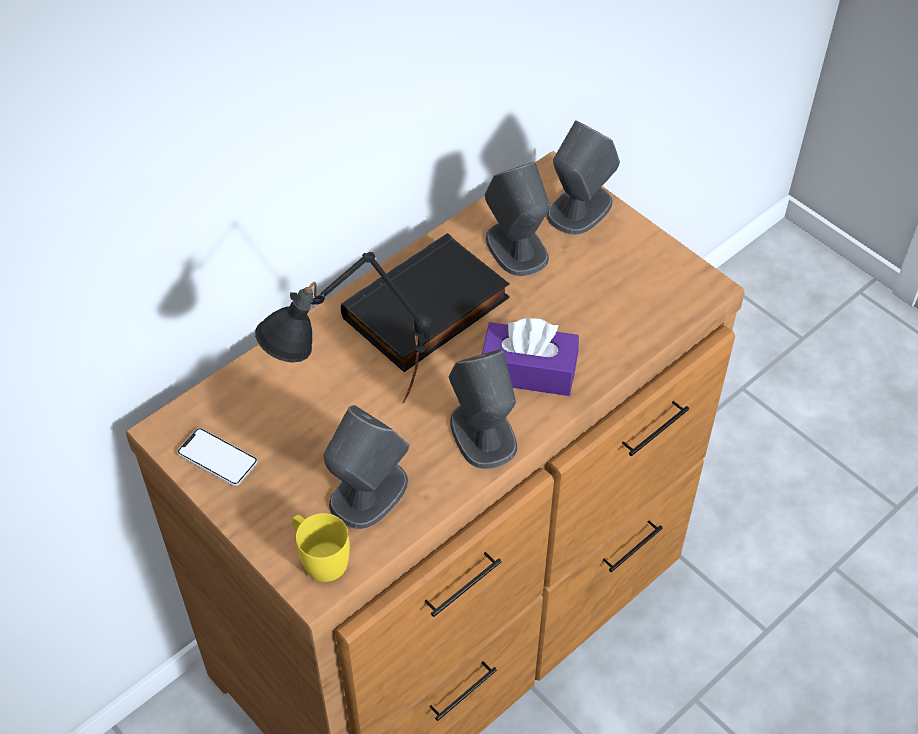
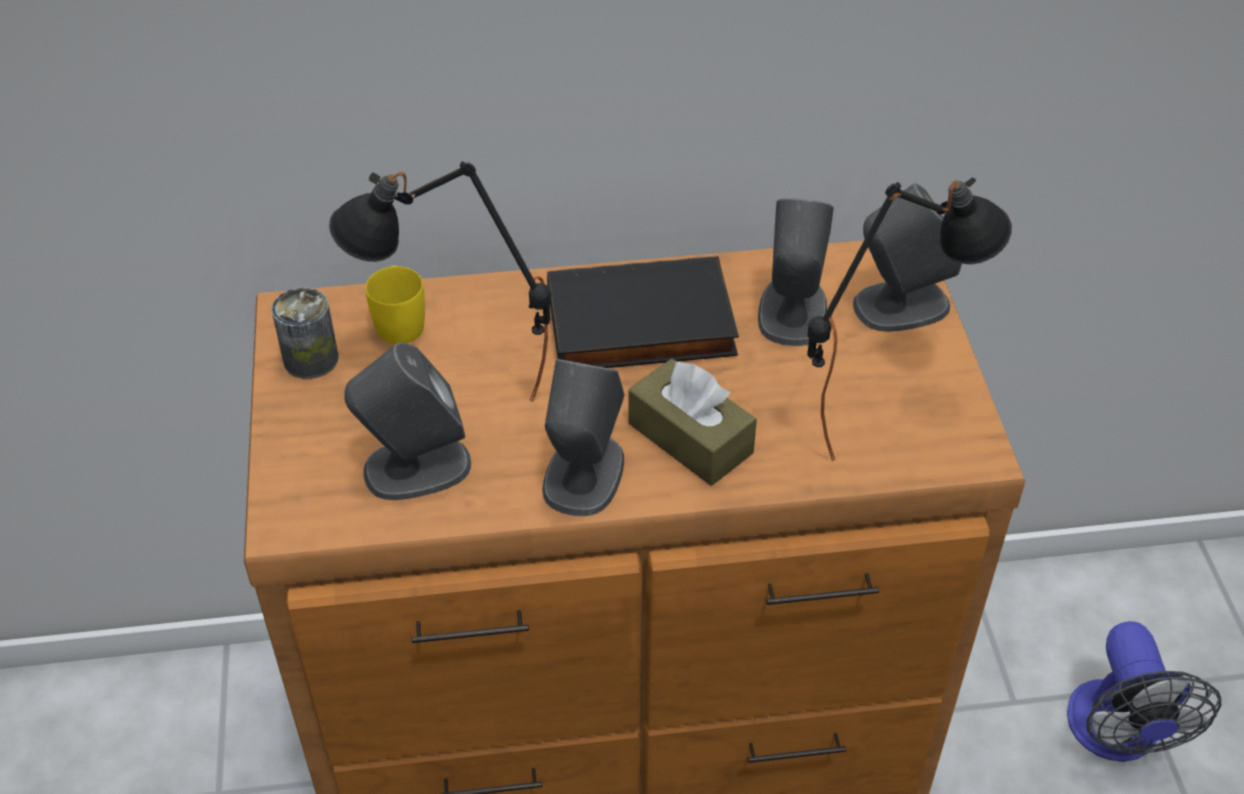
camera: 35 degrees right, 5 degrees down
phone [177,428,258,486] -> can [271,287,339,379]
yellow mug [292,513,350,582] -> yellow mug moved to [366,266,425,344]
purple tissue box [482,318,579,396] -> brown tissue box [628,359,757,486]
none -> black table lamp [807,178,1012,461]
none -> fan [1067,621,1221,762]

